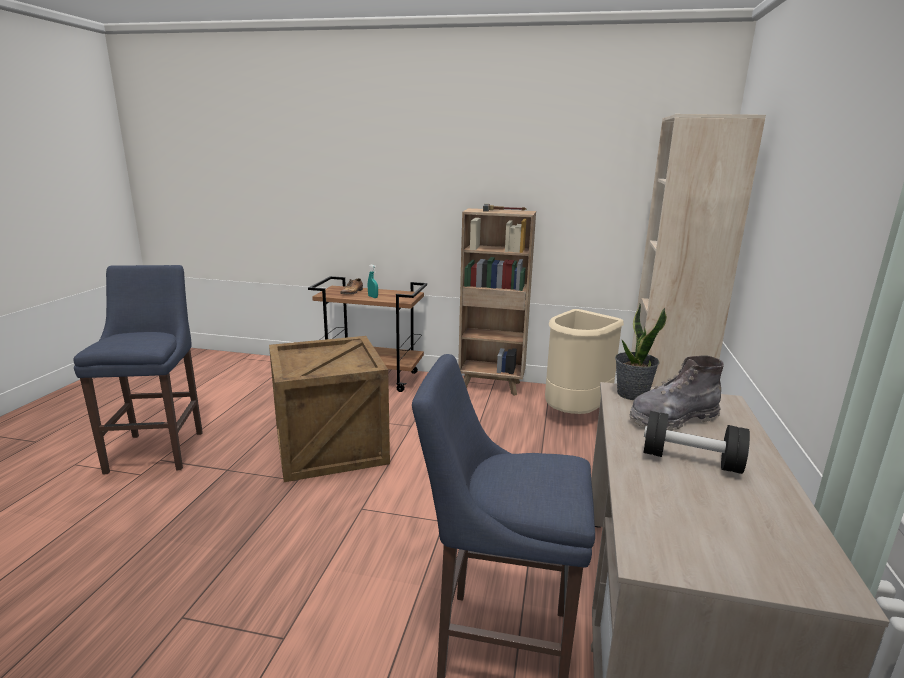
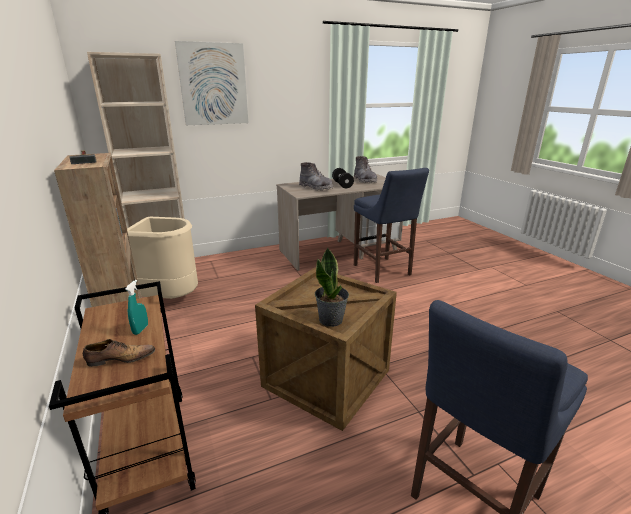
camera: 125 degrees left, 5 degrees up
potted plant [615,304,667,400] -> potted plant moved to [315,247,349,327]
none -> picture [175,41,248,125]
none -> grey boot [354,156,377,183]

